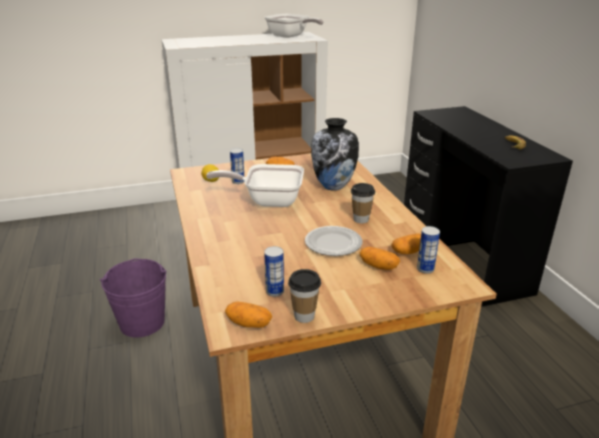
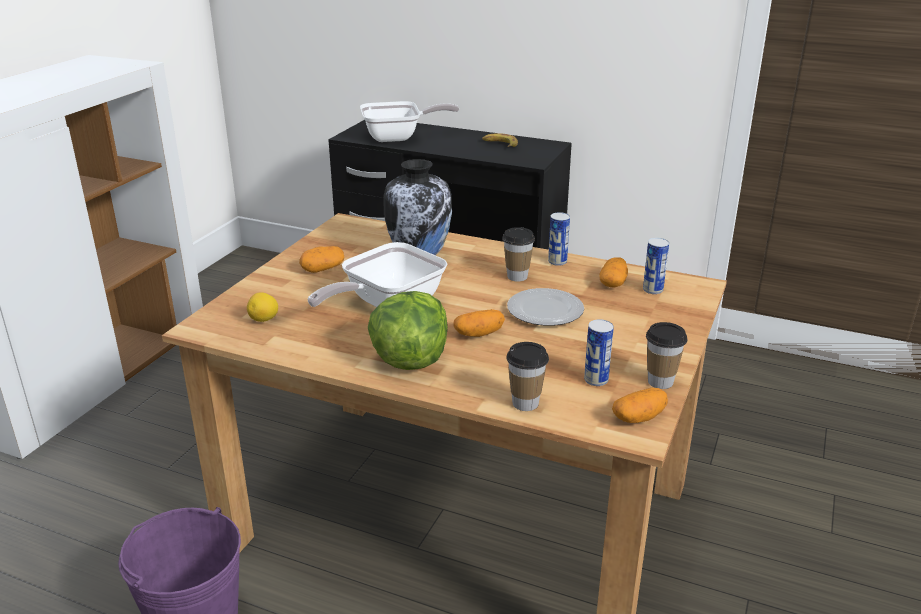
camera: 50 degrees left, 0 degrees up
can [230,148,244,184] -> can moved to [548,212,570,266]
frying pan [264,14,324,38] -> frying pan moved to [360,101,459,142]
potato [360,247,400,270] -> potato moved to [453,309,505,337]
none -> lettuce [368,291,448,370]
none -> cup [506,342,549,411]

